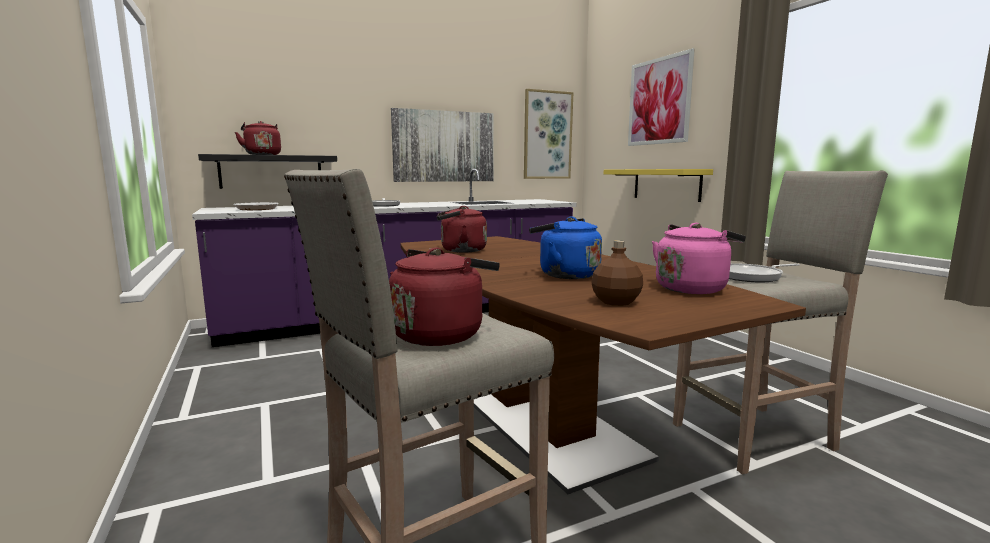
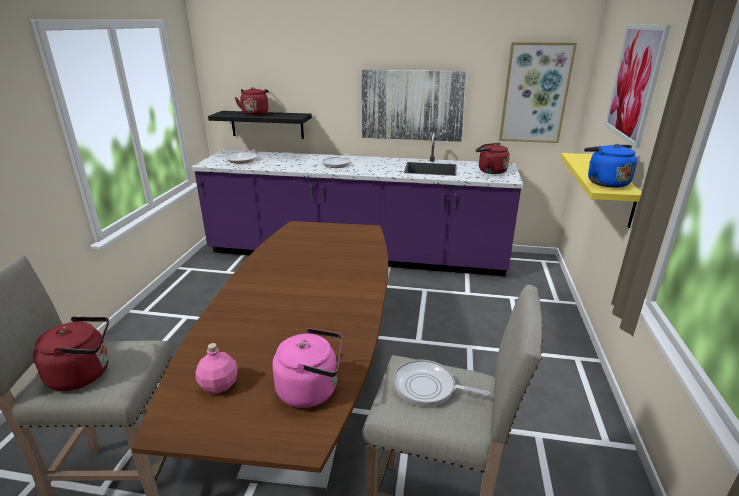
camera: 35 degrees right, 15 degrees up
red kettle [437,206,487,253] -> red kettle moved to [476,143,510,174]
blue kettle [529,216,602,279] -> blue kettle moved to [584,144,637,188]
brown bottle [591,240,643,306] -> pink bottle [195,343,238,394]

